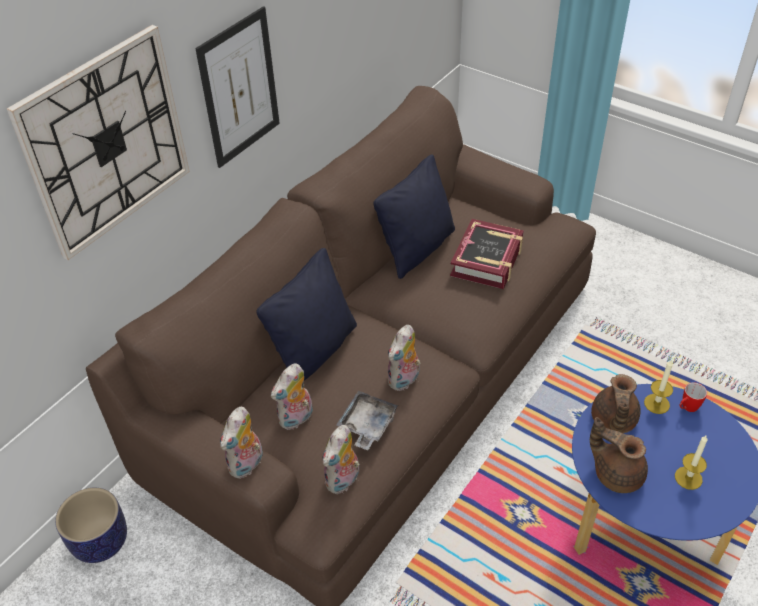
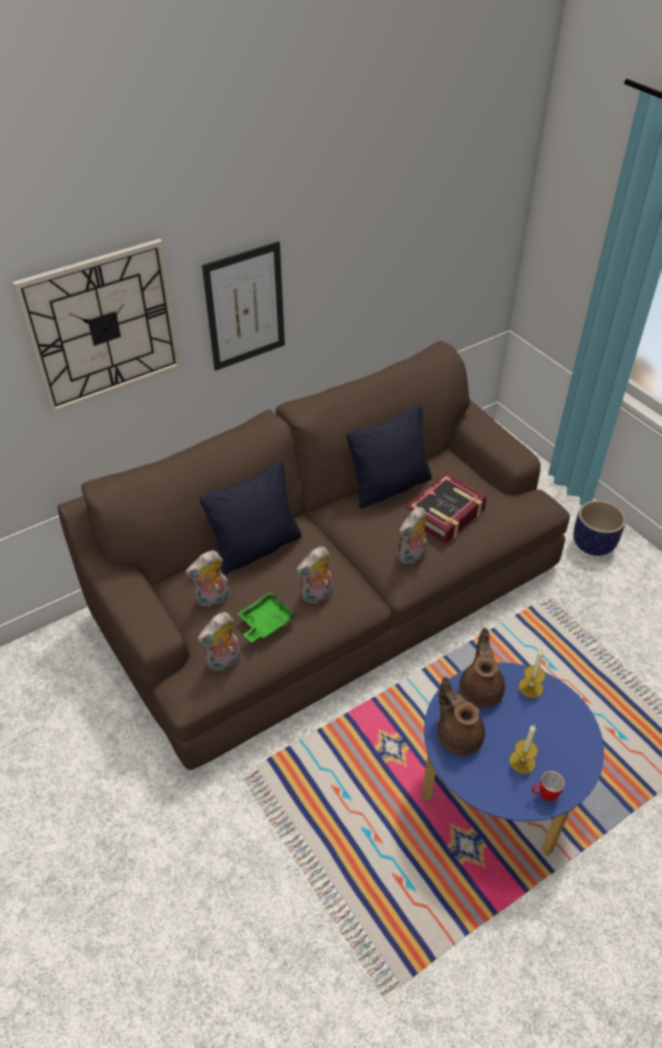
camera: 20 degrees right, 0 degrees up
planter [55,488,127,563] -> planter moved to [573,500,626,556]
plush toy [220,407,265,479] -> plush toy moved to [397,507,427,564]
grey tray [336,391,399,450] -> green tray [237,591,296,643]
brown teapot [591,374,641,433] -> brown teapot turned 150 degrees clockwise [459,628,505,708]
mug [679,382,707,412] -> mug moved to [531,771,565,801]

